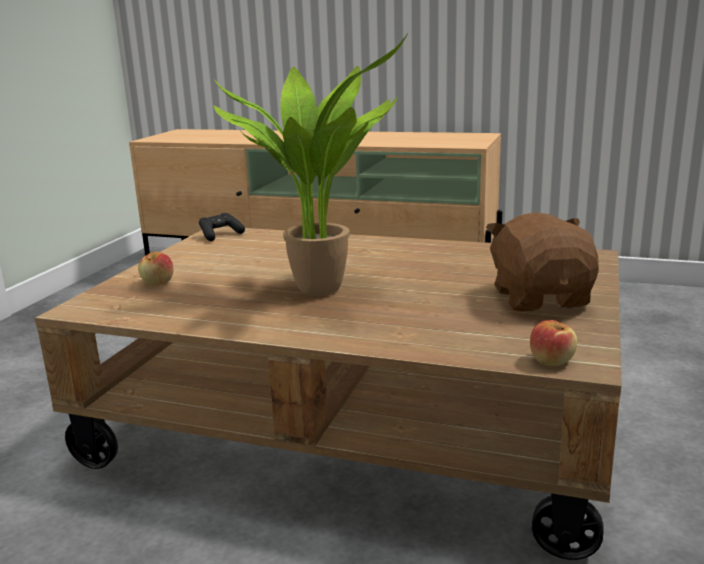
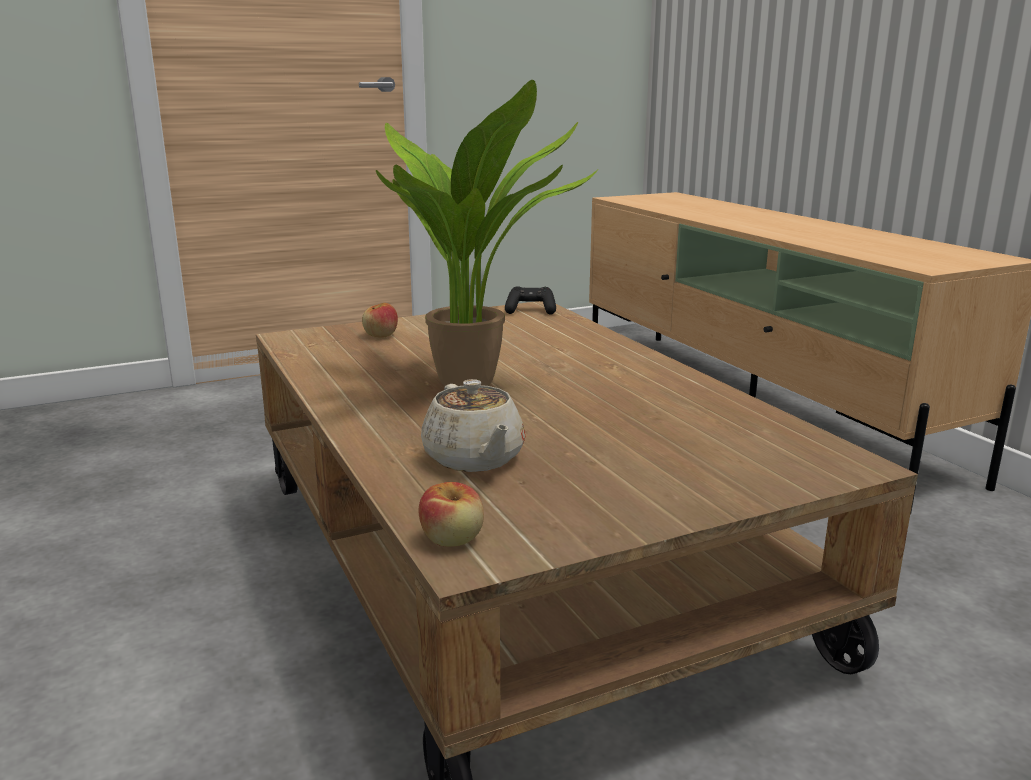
camera: 45 degrees right, 0 degrees up
brown plush toy [486,212,599,312] -> none
none -> beige teapot [421,379,525,472]

